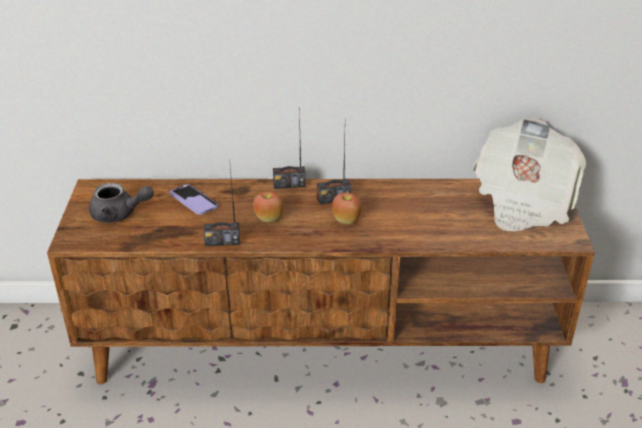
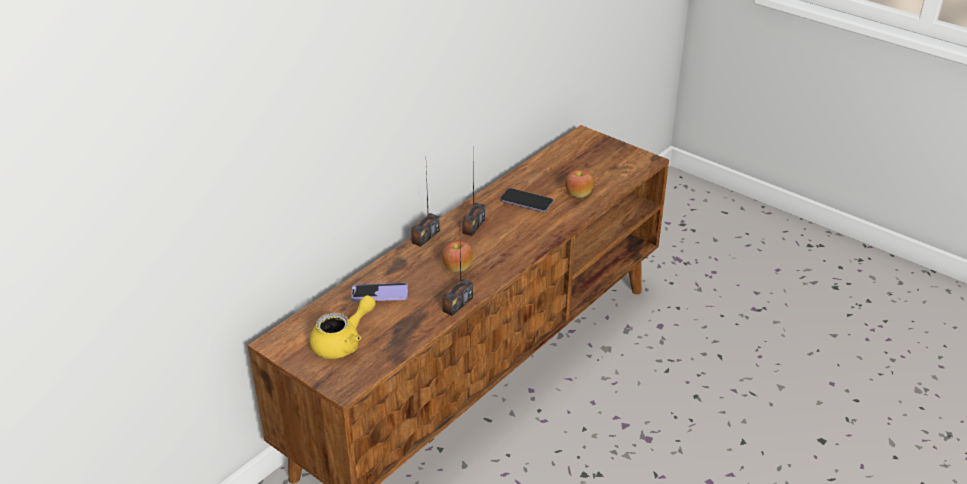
camera: 50 degrees left, 0 degrees up
grey teapot [89,183,154,223] -> yellow teapot [309,295,376,359]
apple [332,193,362,224] -> apple moved to [565,170,594,198]
newspaper [474,117,586,231] -> none
none -> phone [500,188,553,212]

